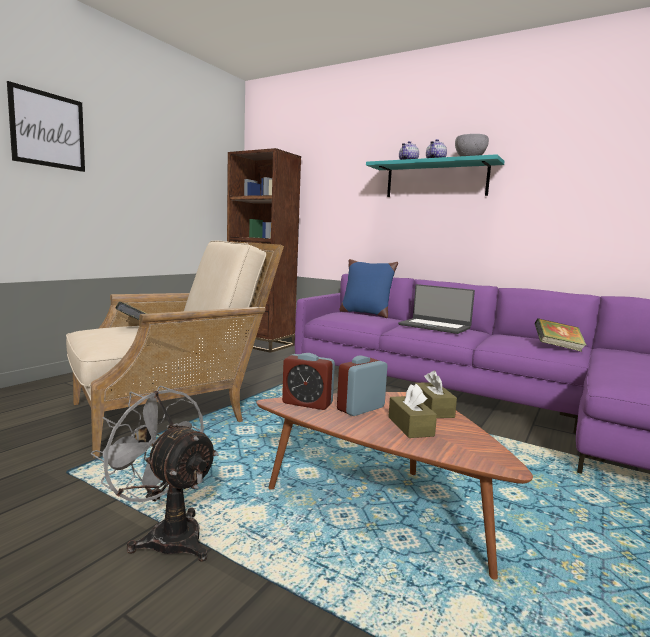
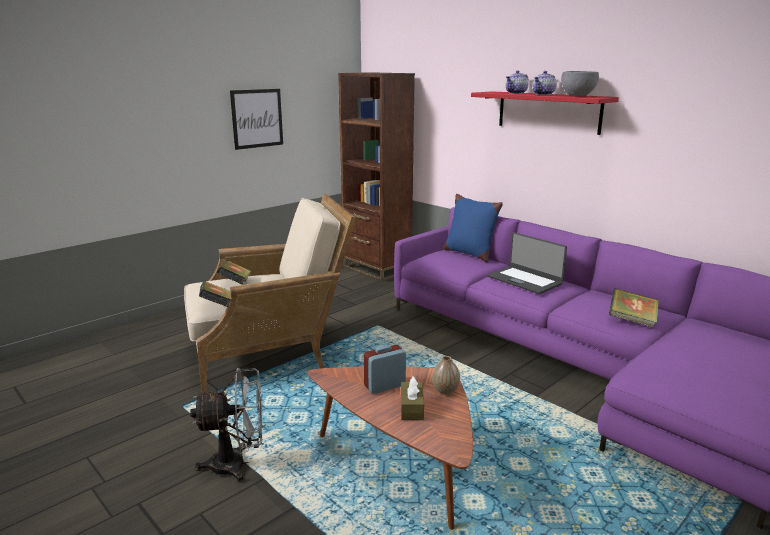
camera: 15 degrees right, 10 degrees up
picture [7,81,85,172] -> picture moved to [230,89,283,150]
grey fan [91,386,219,562] -> grey fan turned 120 degrees clockwise [190,368,263,483]
alarm clock [282,353,335,410] -> none
turquoise shelf [366,154,505,197] -> red shelf [471,91,619,135]
brown tissue box [415,370,457,418] -> vase [432,356,460,395]
none -> book [199,281,232,307]

